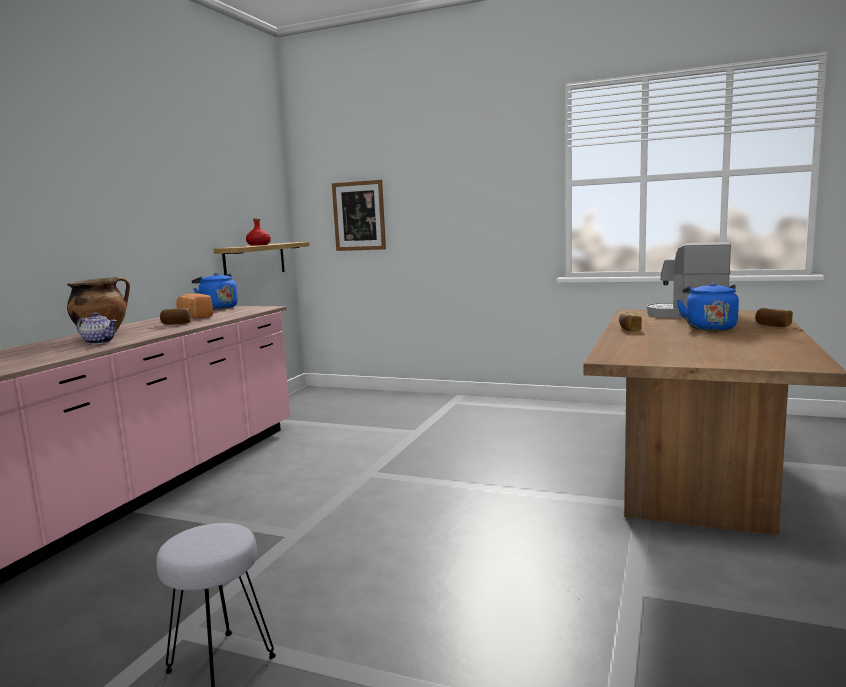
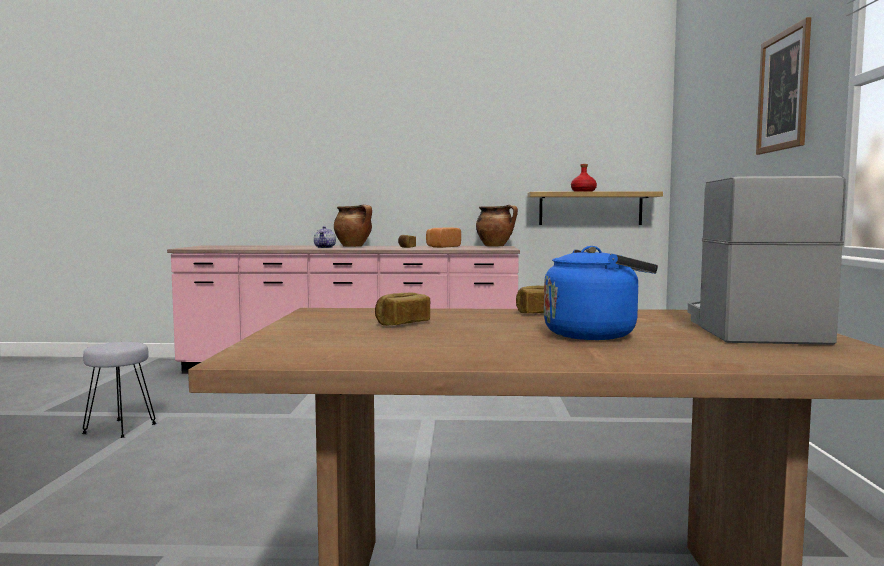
camera: 70 degrees right, 5 degrees down
blue kettle [192,273,238,310] -> cooking pot [476,205,518,246]
picture [332,180,386,251] -> picture moved to [756,17,811,155]
bread [755,308,793,327] -> bread moved to [375,293,430,326]

